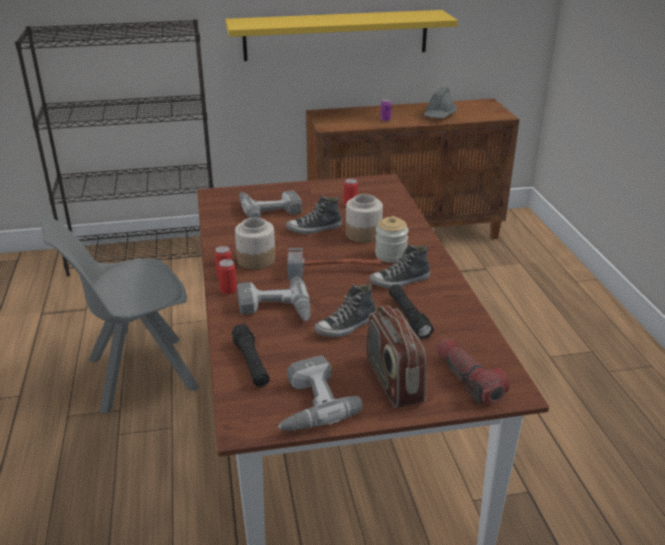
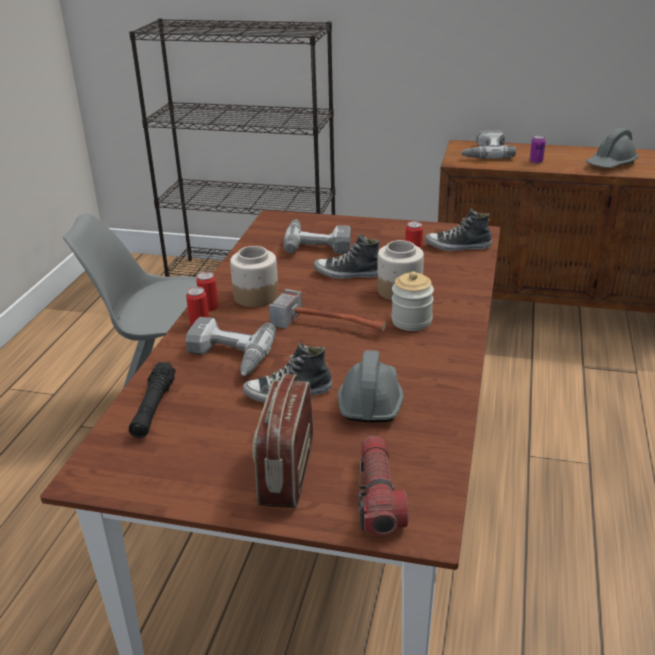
camera: 25 degrees right, 0 degrees up
yellow shelf [225,10,458,61] -> none
power drill [278,355,363,431] -> power drill moved to [460,131,516,159]
shoe [369,243,430,288] -> shoe moved to [425,208,492,251]
black flashlight [389,284,434,339] -> grey hard hat [338,350,404,422]

